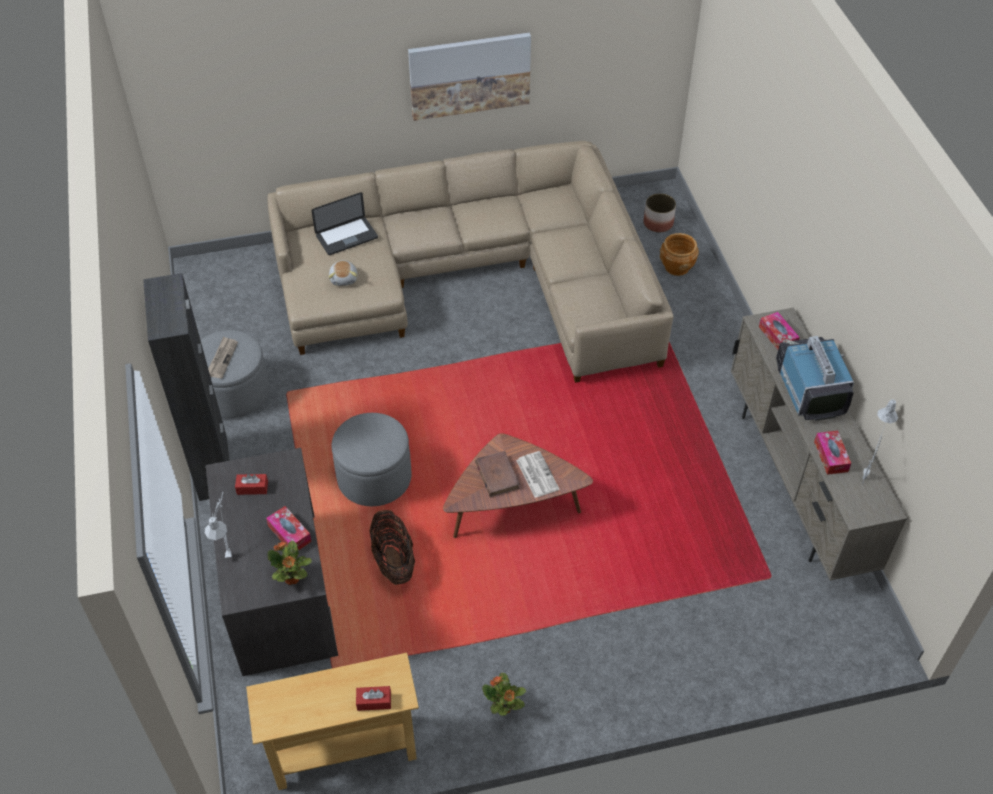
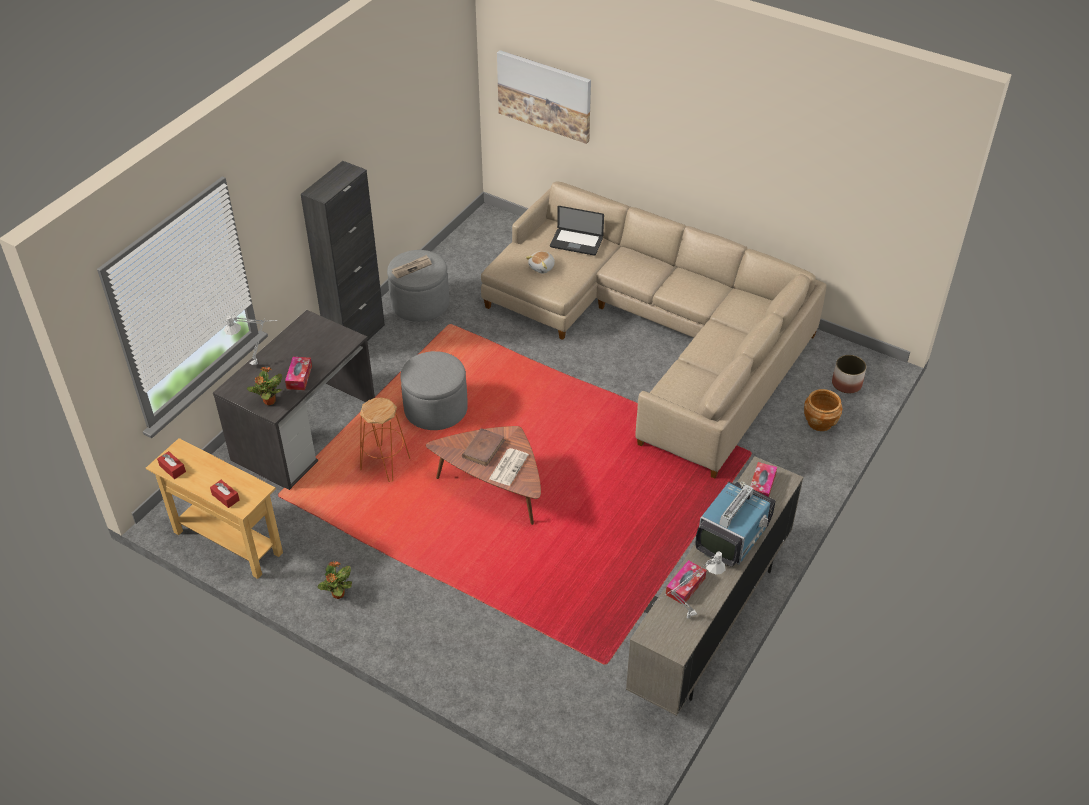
camera: 45 degrees right, 5 degrees down
red tissue box [235,474,268,495] -> red tissue box moved to [157,451,186,479]
basket [369,510,415,585] -> orange stool [360,398,411,482]
picture [408,33,531,121] -> picture moved to [497,50,591,144]

